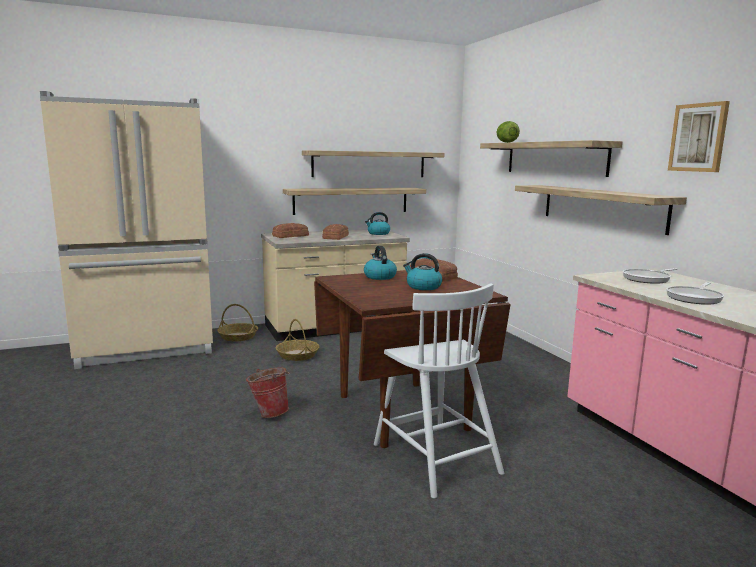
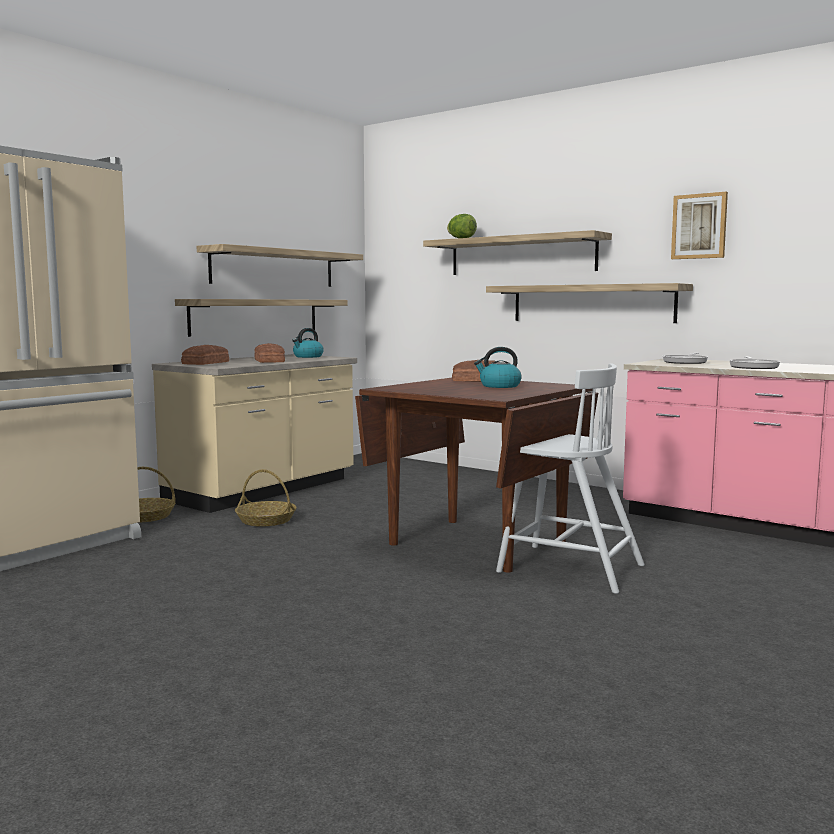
camera: 30 degrees left, 5 degrees down
bucket [246,367,290,418] -> none
kettle [364,246,397,280] -> none

